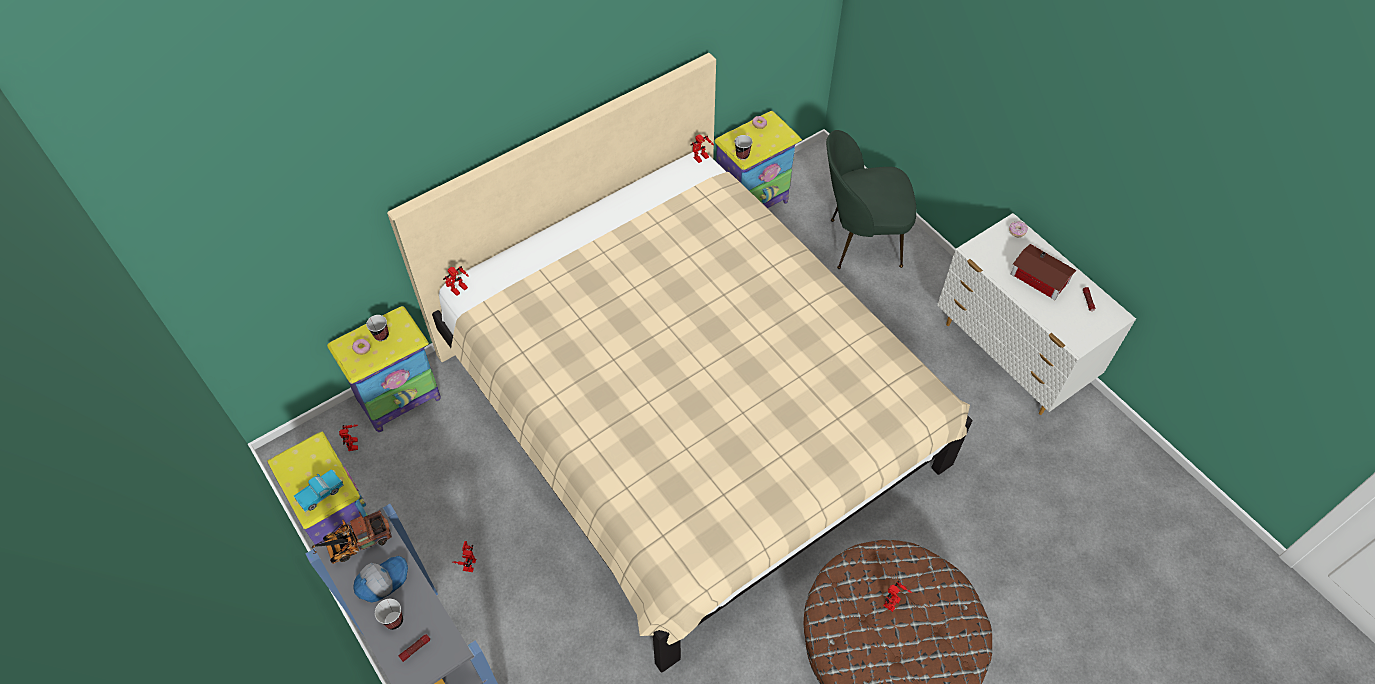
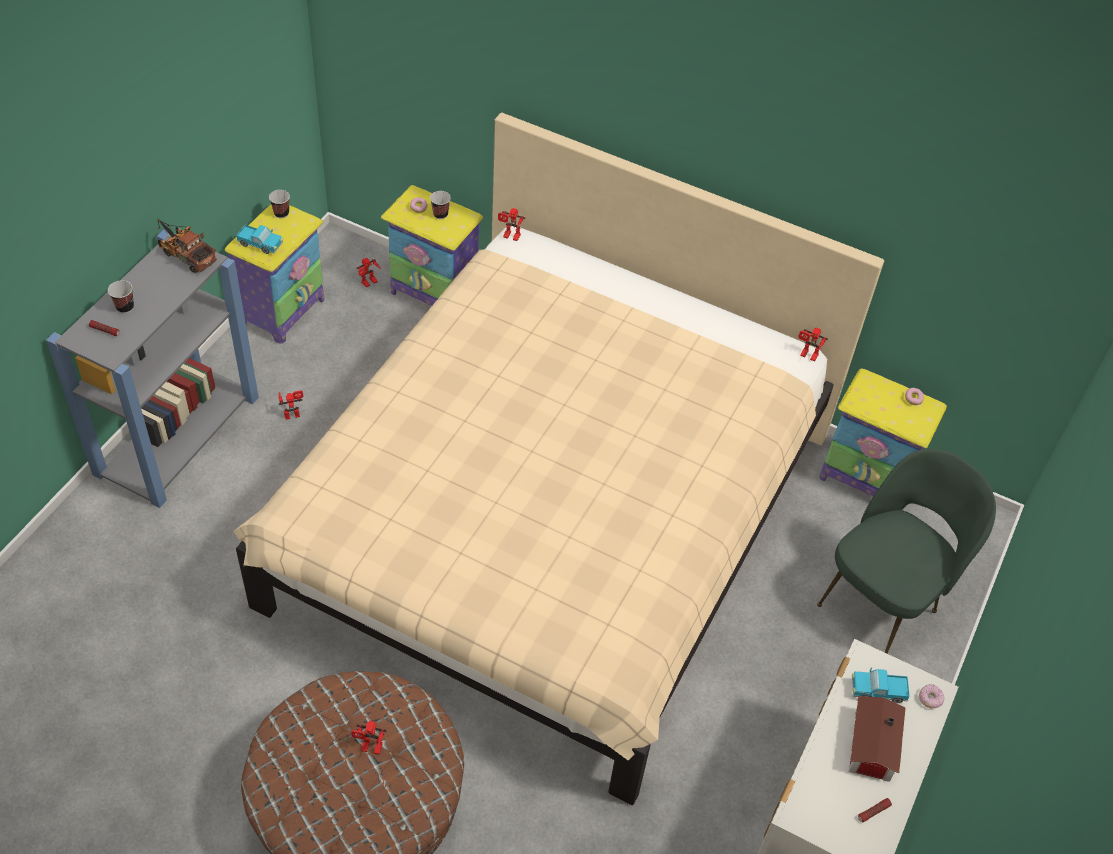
camera: 60 degrees right, 5 degrees down
cap [353,556,408,602] -> none
cup [735,135,753,160] -> cup moved to [269,190,290,218]
green chair [826,130,916,269] -> green chair turned 75 degrees clockwise [817,449,996,653]
none -> toy truck [852,667,910,703]

